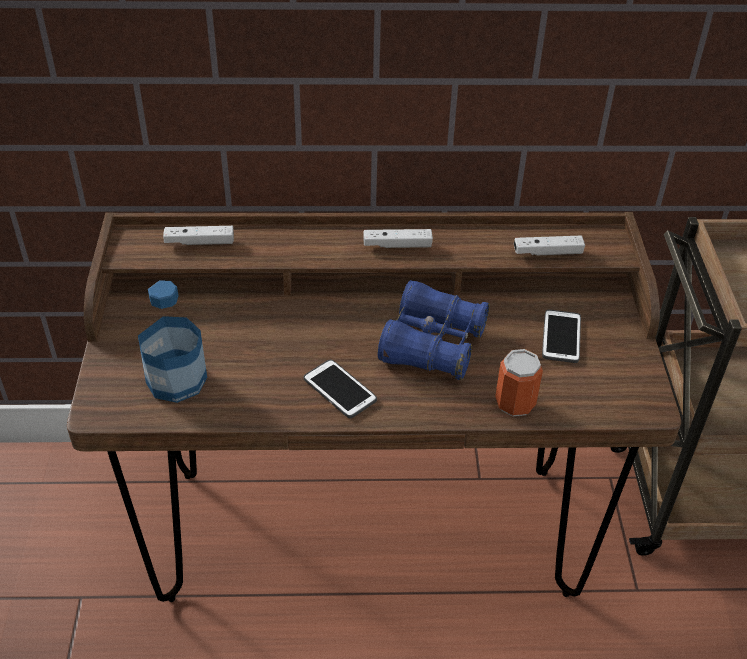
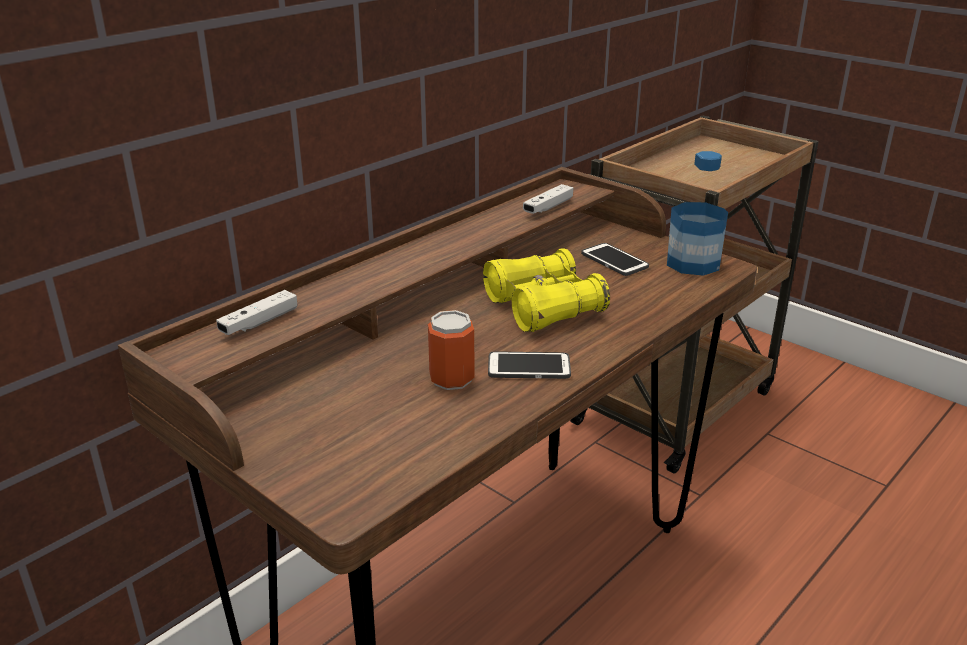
camera: 45 degrees left, 15 degrees down
bottle [138,280,207,403] -> bottle moved to [667,151,728,276]
white game controller [363,229,433,248] -> none
blue binoculars [377,280,490,380] -> yellow binoculars [483,248,610,332]
can [495,349,543,417] -> can moved to [428,310,475,390]

